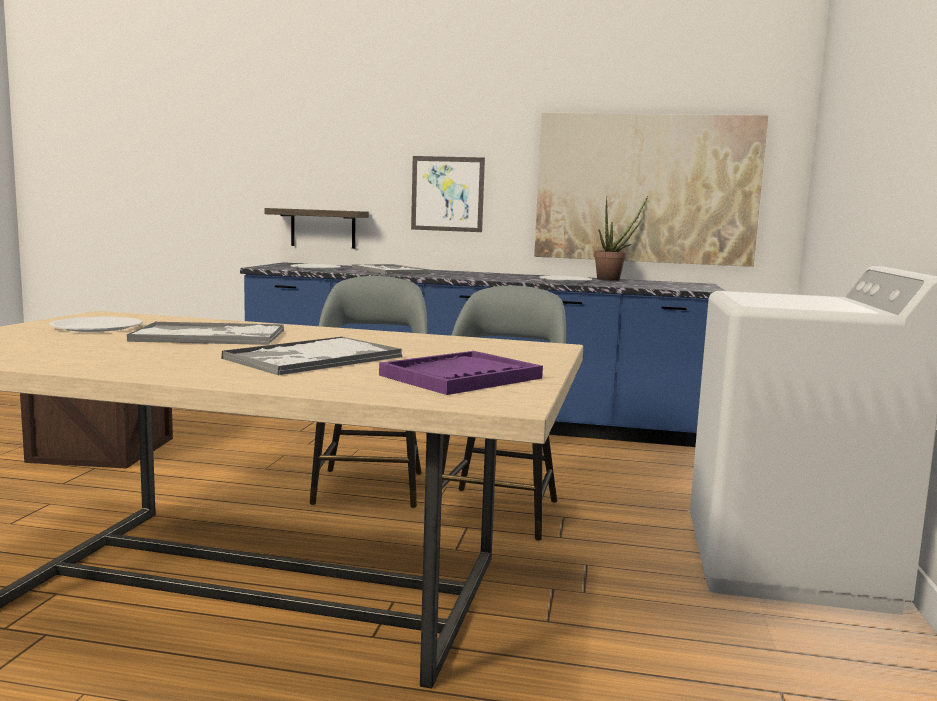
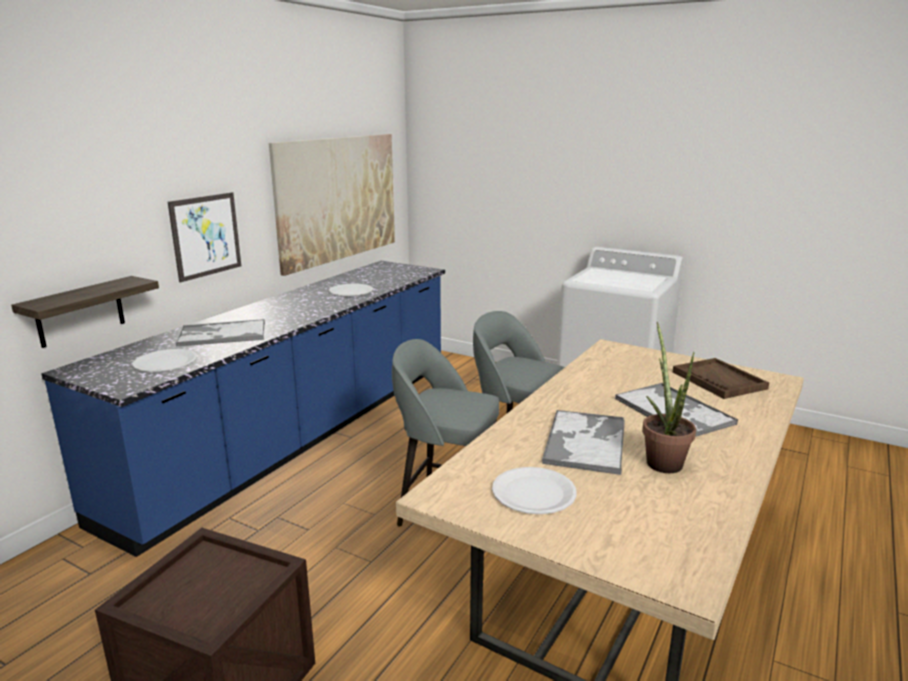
camera: 70 degrees left, 10 degrees up
purple tray [379,351,543,395] -> brown tray [673,358,769,399]
potted plant [594,196,648,281] -> potted plant moved to [642,322,696,473]

